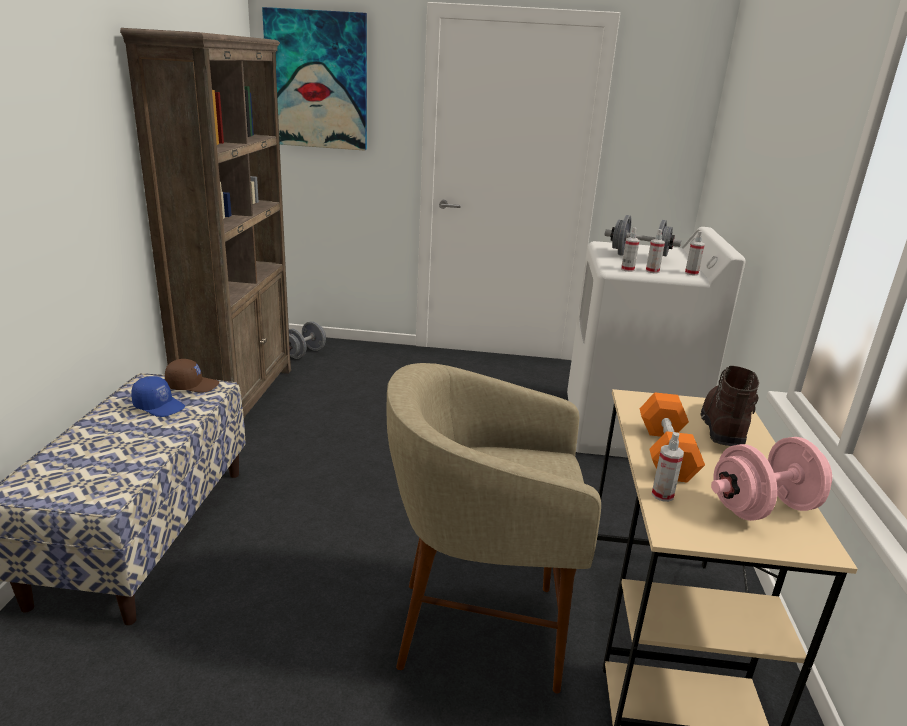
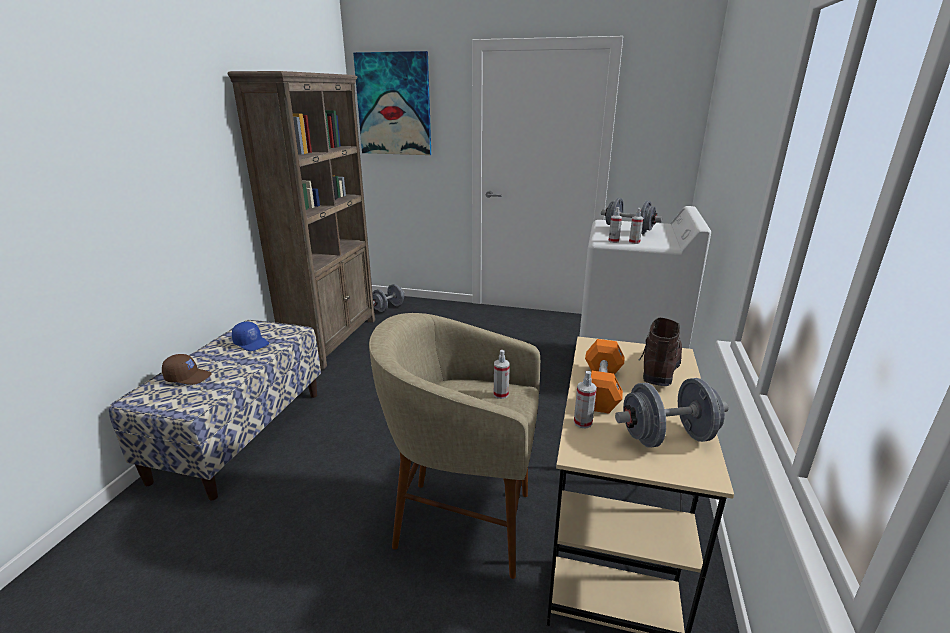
camera: 10 degrees right, 0 degrees up
brown cap [165,359,219,393] -> brown cap moved to [162,354,212,385]
spray bottle [685,231,705,276] -> spray bottle moved to [494,350,510,399]
pink dumbbell [711,437,832,521] -> grey dumbbell [615,378,729,448]

